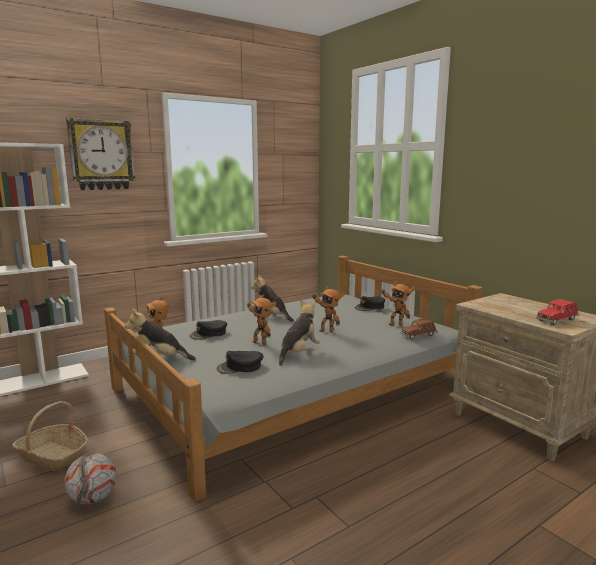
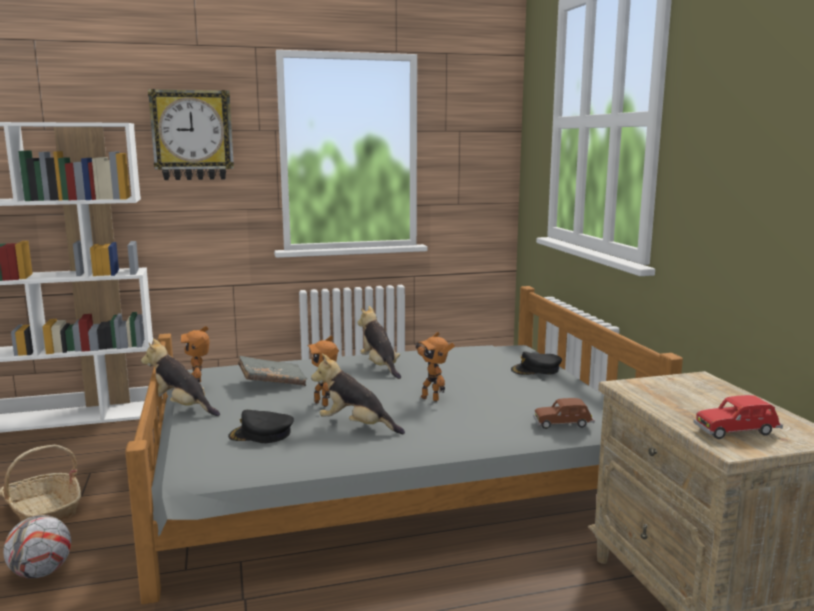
camera: 20 degrees right, 0 degrees up
black cap [190,320,227,340] -> grey book [238,356,307,386]
plush toy [279,300,320,366] -> plush toy turned 120 degrees counterclockwise [311,353,405,434]
toy robot [381,281,416,326] -> none

